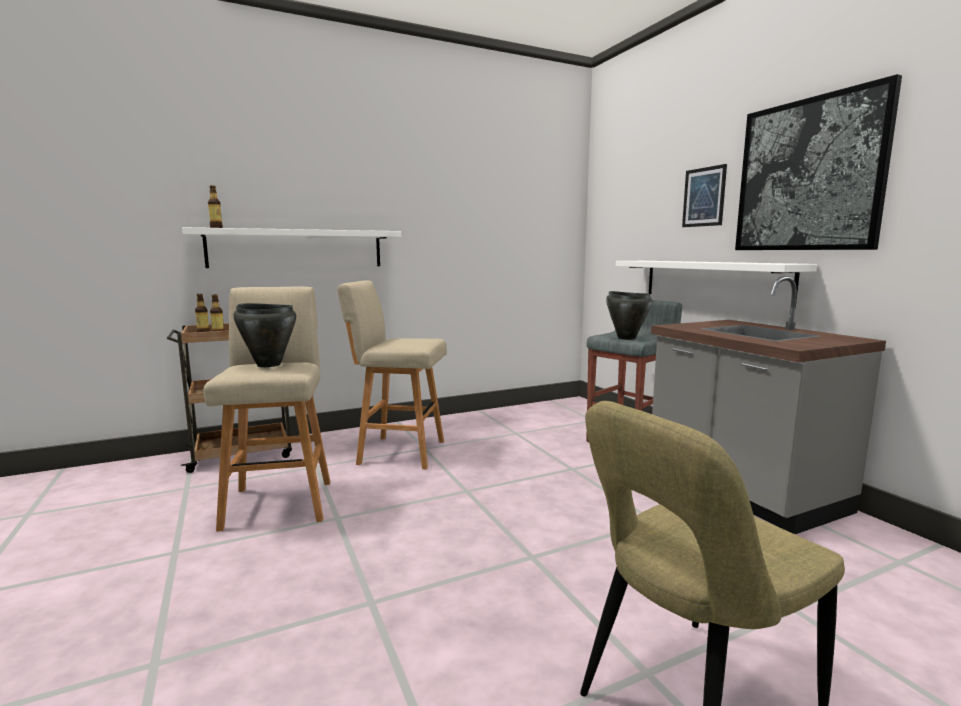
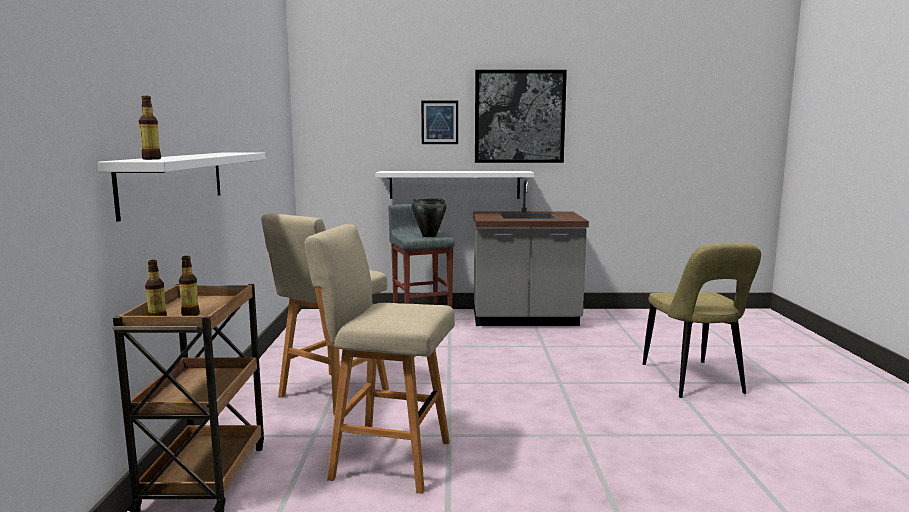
camera: 65 degrees left, 0 degrees up
black cooking pot [233,303,296,367] -> none

